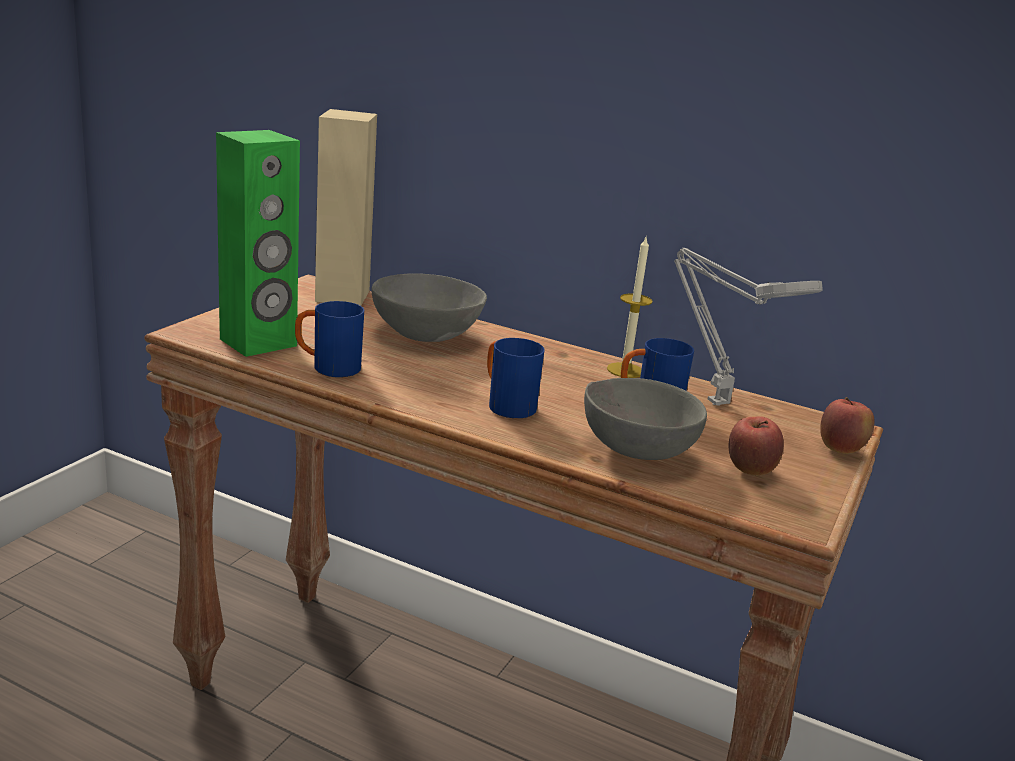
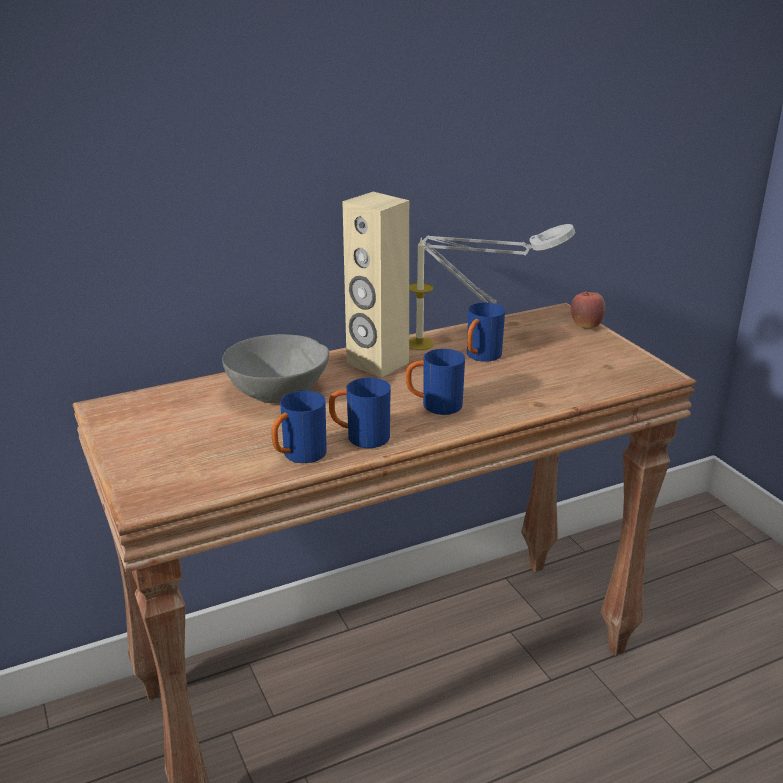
camera: 50 degrees left, 5 degrees up
green speaker [216,130,300,357] -> none
beige speaker [315,109,377,306] -> beige speaker moved to [342,192,409,378]
grey bowl [584,378,707,460] -> none
apple [729,416,784,476] -> none
none -> blue mug [329,378,391,448]

